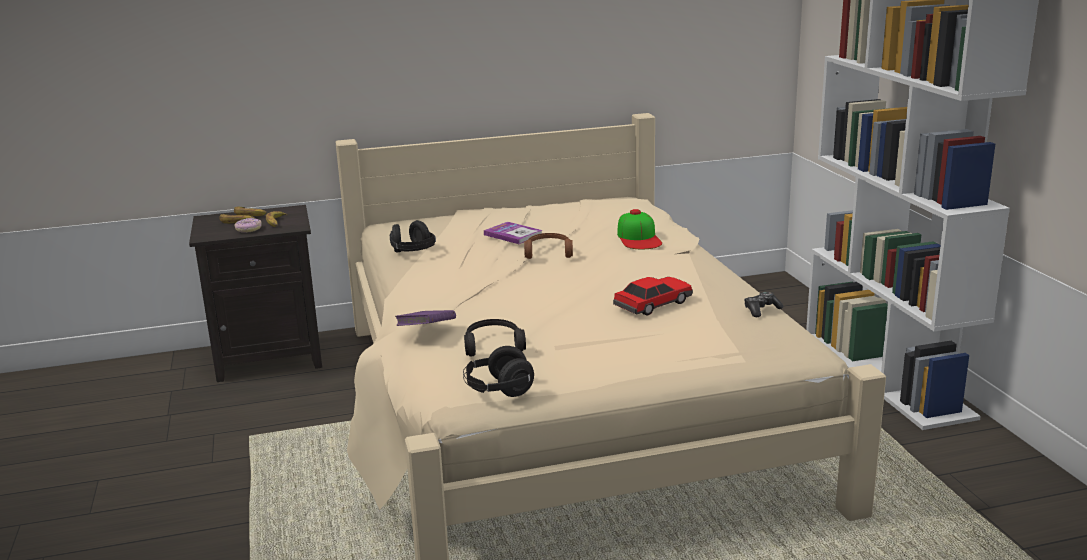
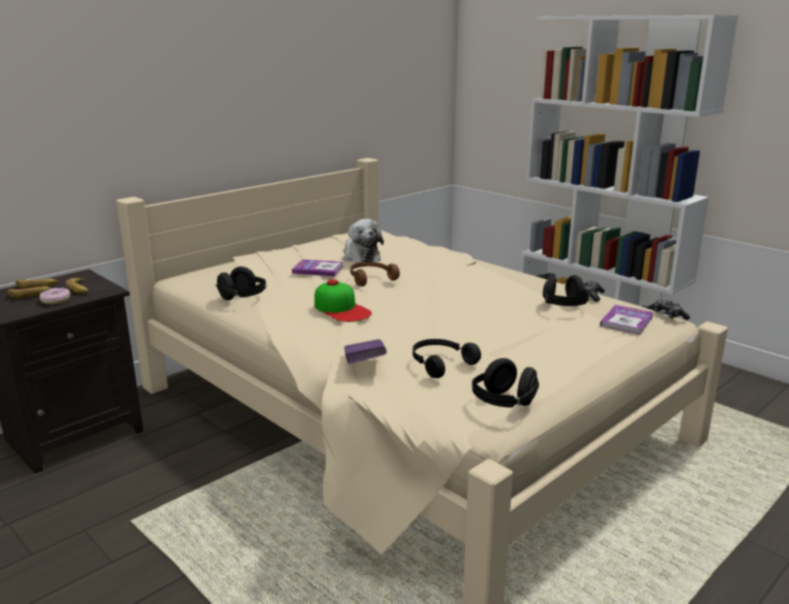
camera: 30 degrees left, 0 degrees up
toy car [613,277,693,315] -> none
cap [617,209,662,249] -> cap moved to [314,279,372,322]
none -> plush toy [343,219,384,263]
none -> black headphones [543,275,590,306]
none -> book [600,305,654,334]
none -> game controller [654,299,690,320]

